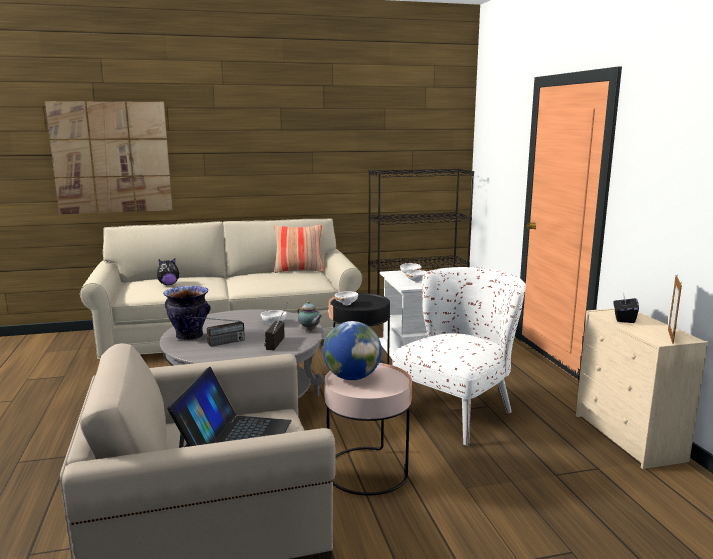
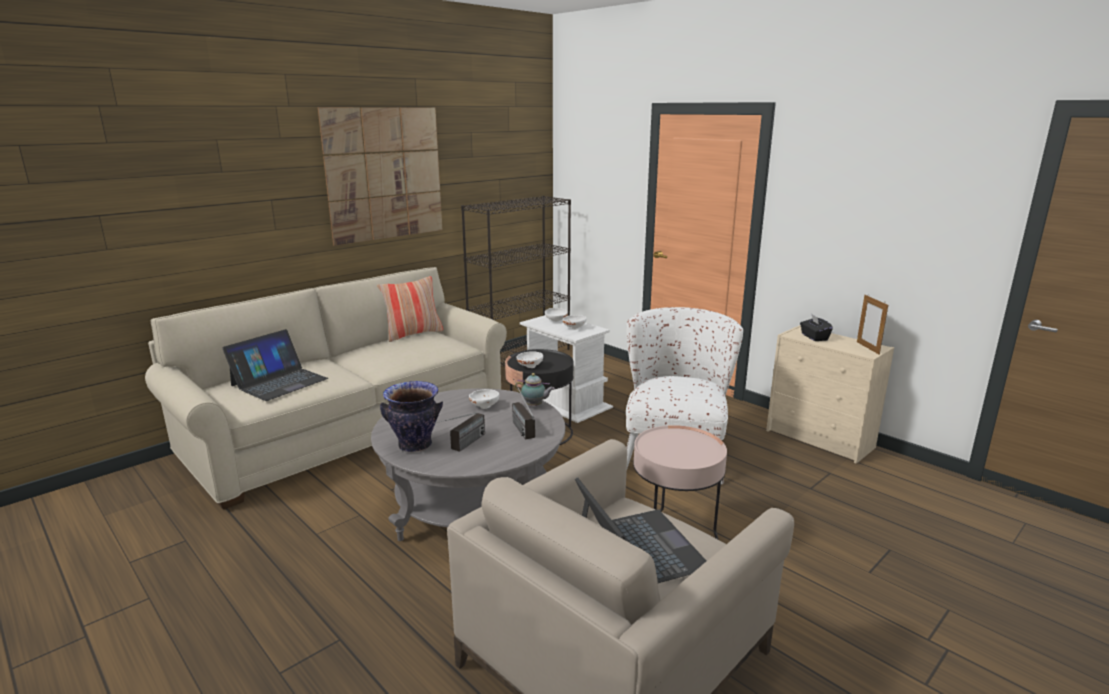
camera: 30 degrees left, 5 degrees up
picture [45,101,173,214] -> picture moved to [318,107,442,246]
plush toy [157,258,180,285] -> laptop [222,329,328,401]
globe [323,321,382,380] -> none

